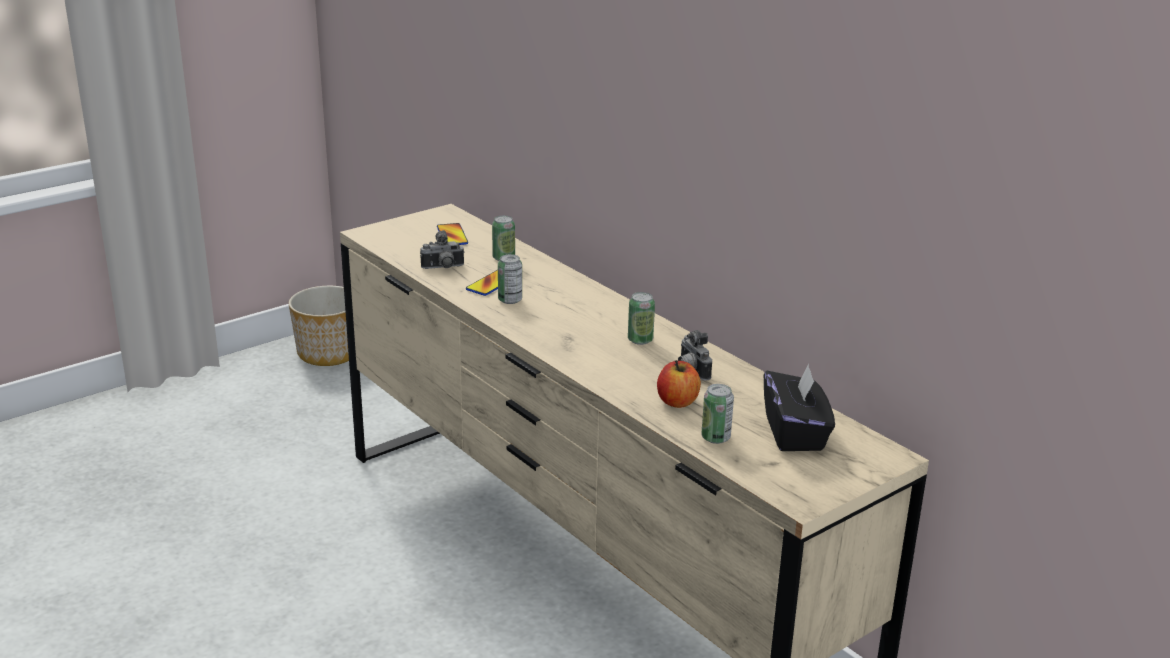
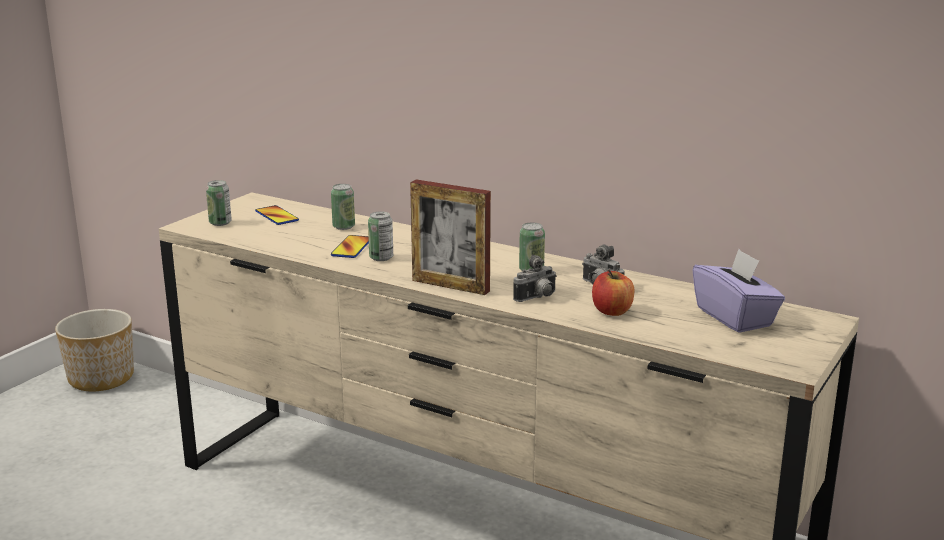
camera: 20 degrees left, 5 degrees down
camera [420,230,464,269] -> camera moved to [513,255,557,302]
can [701,384,734,444] -> can moved to [206,180,232,226]
black tissue box [764,363,835,451] -> purple tissue box [692,249,785,333]
none -> picture frame [410,180,491,295]

